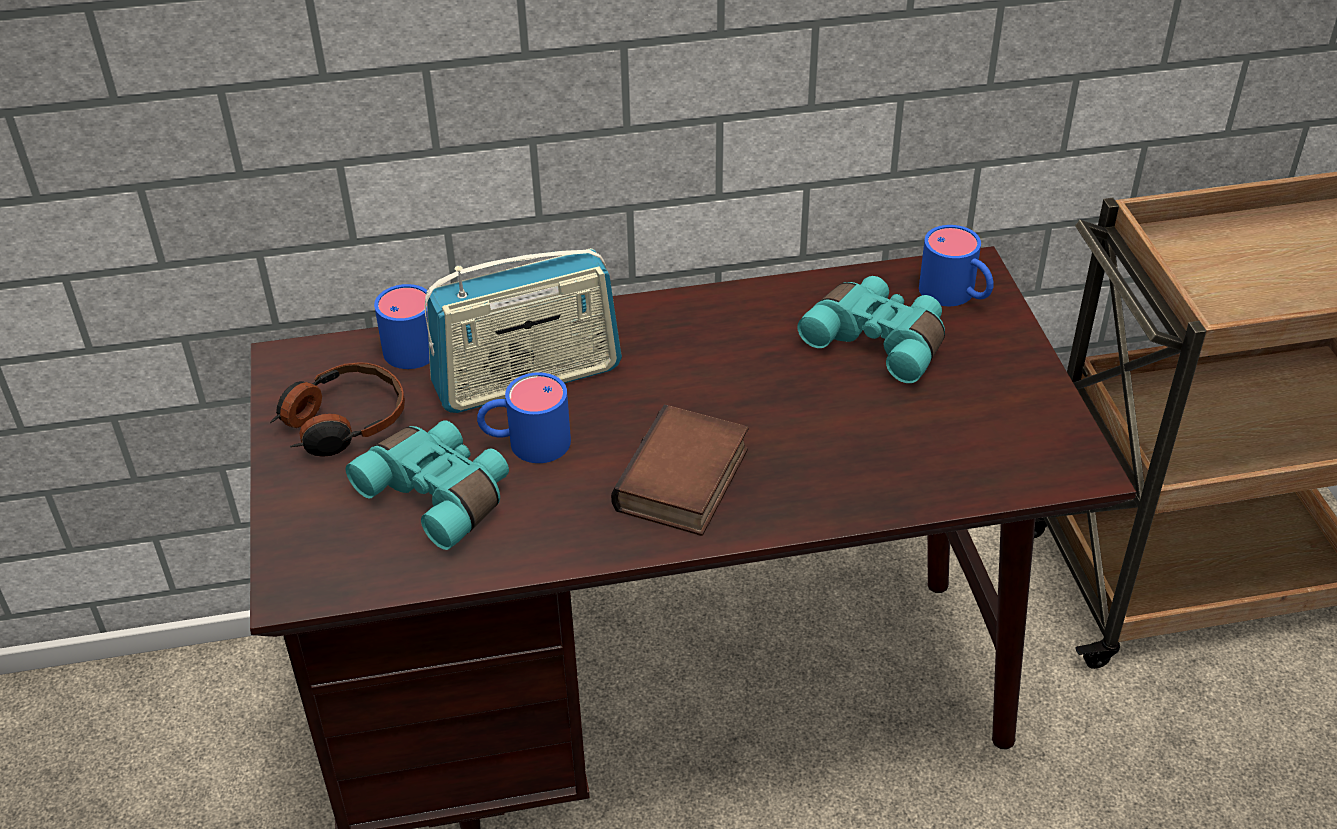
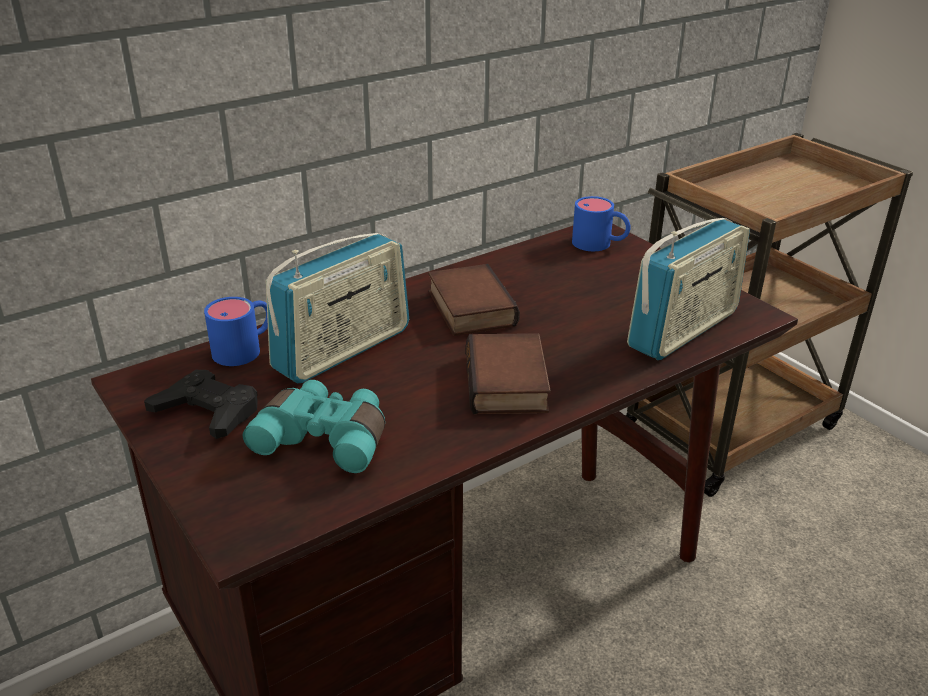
camera: 25 degrees left, 10 degrees down
headphones [270,363,405,457] -> black game controller [144,370,258,439]
blue mug [477,372,571,463] -> none
turquoise binoculars [797,276,945,383] -> none
none -> book [428,264,520,336]
none -> radio [627,218,750,360]

